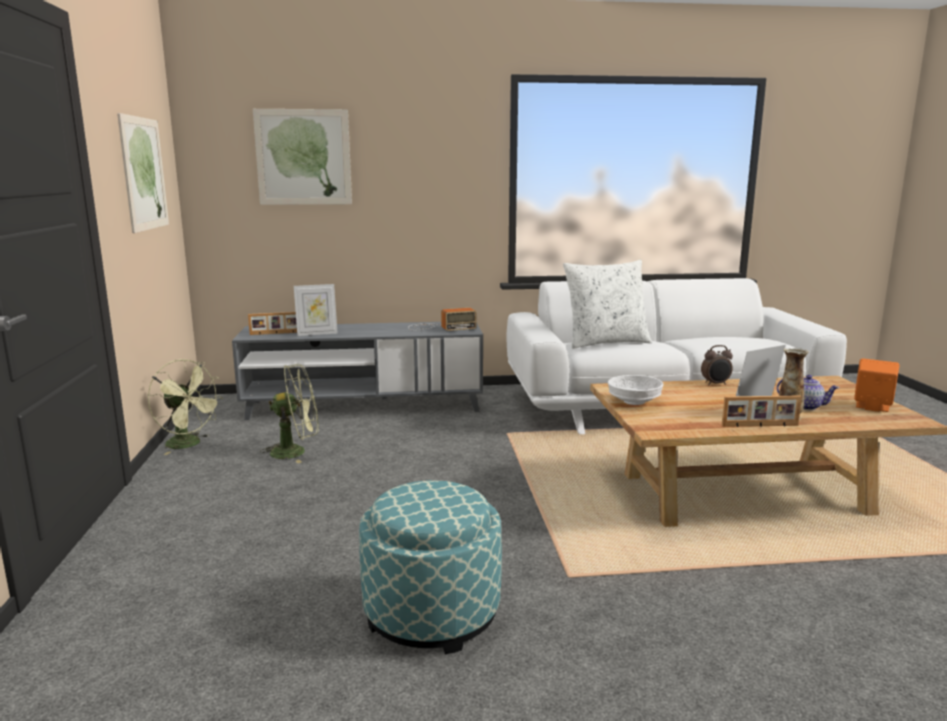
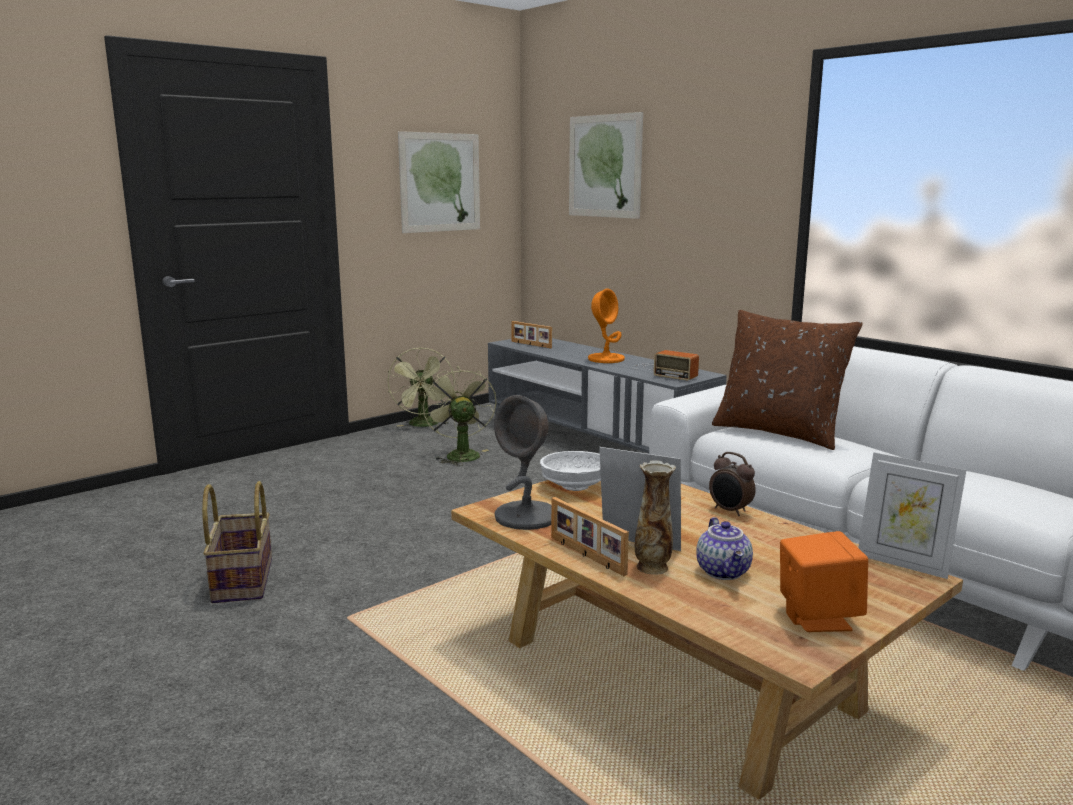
camera: 55 degrees right, 0 degrees up
green fan [260,364,319,463] -> green fan turned 150 degrees counterclockwise [423,366,497,466]
picture frame [294,284,338,336] -> picture frame moved to [858,452,966,579]
ottoman [359,480,502,654] -> basket [202,481,272,603]
white pillow [563,260,652,349] -> brown pillow [712,310,863,450]
none -> grey table lamp [494,395,551,530]
none -> orange table lamp [588,288,625,363]

